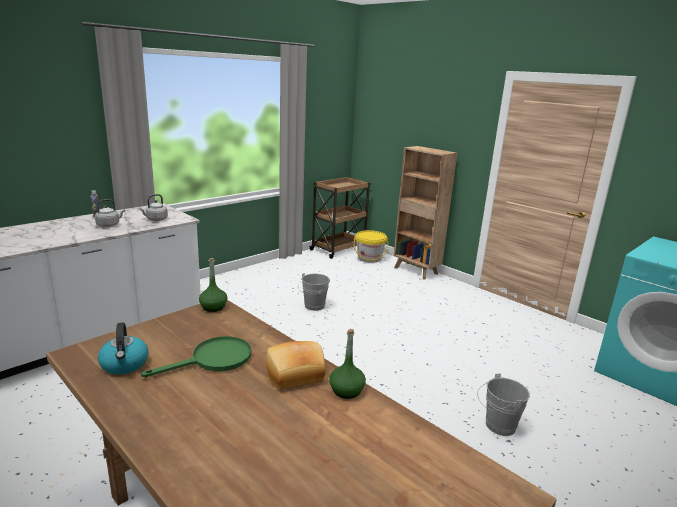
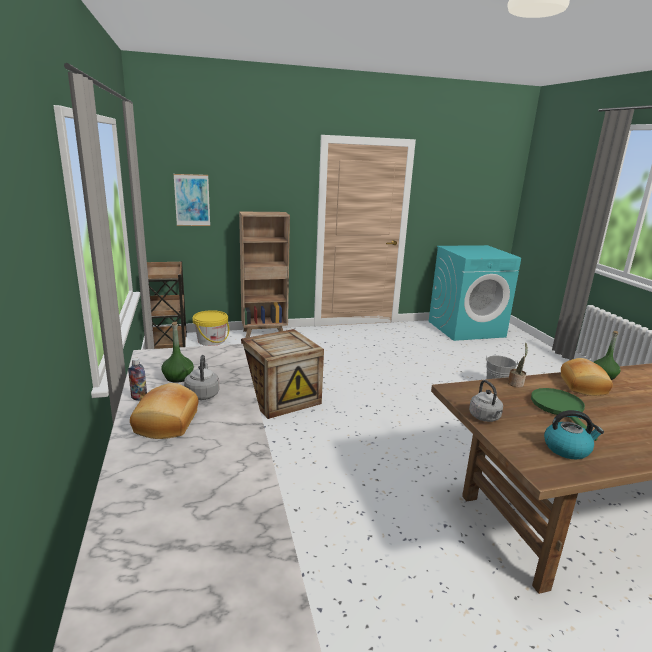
camera: 60 degrees left, 0 degrees up
grey kettle [139,194,168,221] -> grey kettle moved to [469,380,503,422]
green bottle [199,258,227,312] -> green bottle moved to [161,322,194,383]
grey bucket [298,273,330,311] -> crate [241,329,324,419]
none -> bread [130,383,198,439]
none -> picture [174,174,210,226]
none -> potted plant [508,342,528,388]

